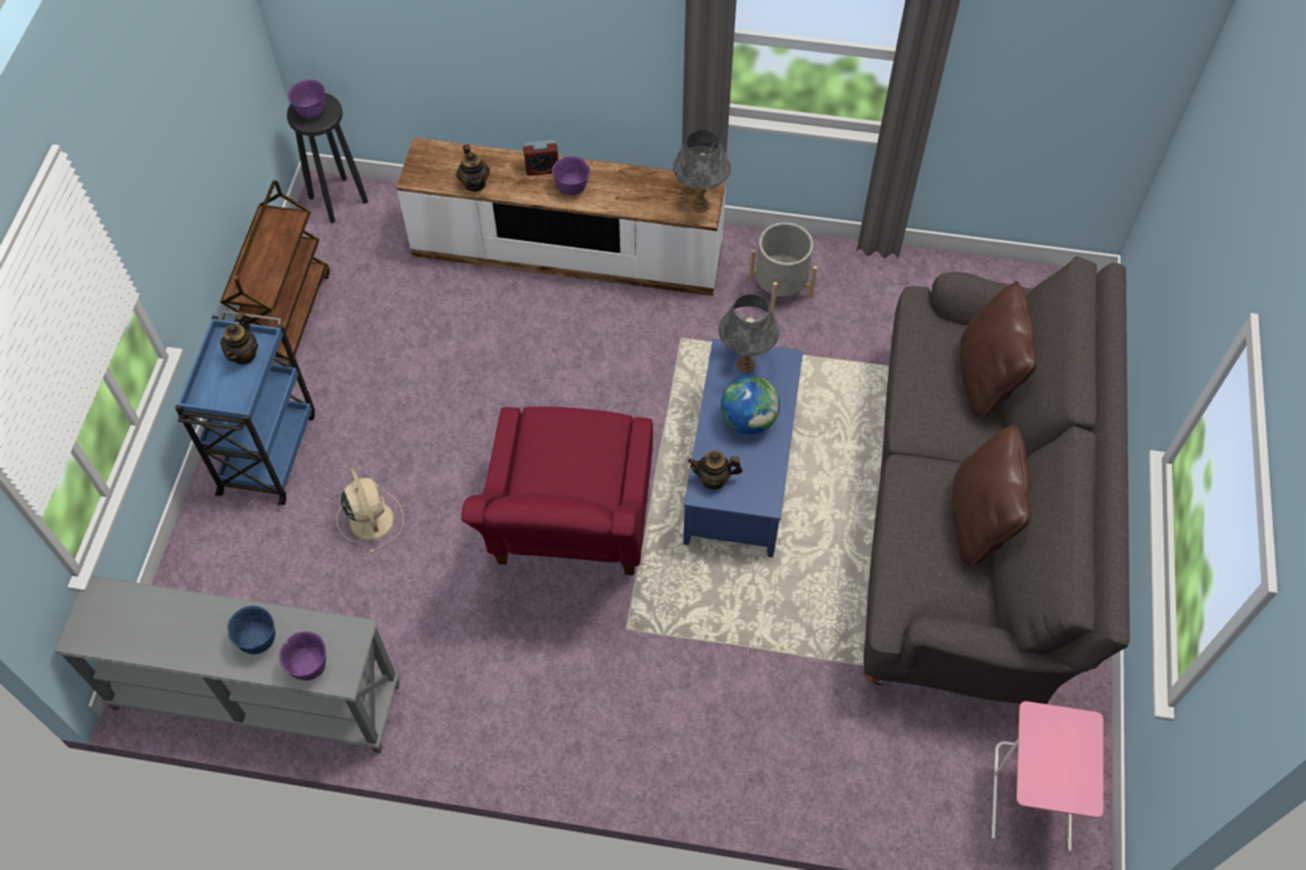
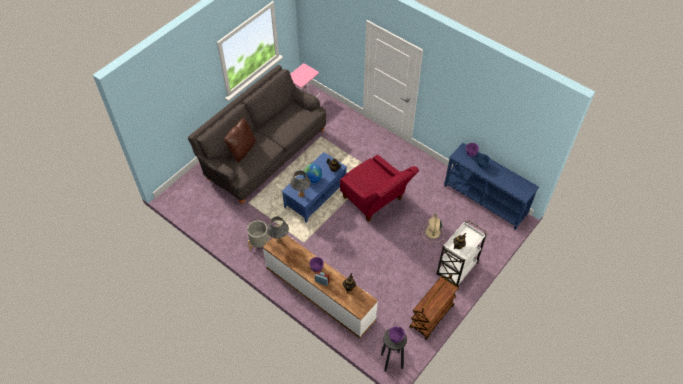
camera: 150 degrees left, 5 degrees down
grey console table [54,576,400,753] -> blue console table [444,143,539,230]
blue cart [175,310,315,505] -> white cart [437,220,487,287]
red armchair [461,407,653,575] -> red armchair turned 105 degrees clockwise [340,155,419,222]
brown pillow [952,424,1031,567] -> none

